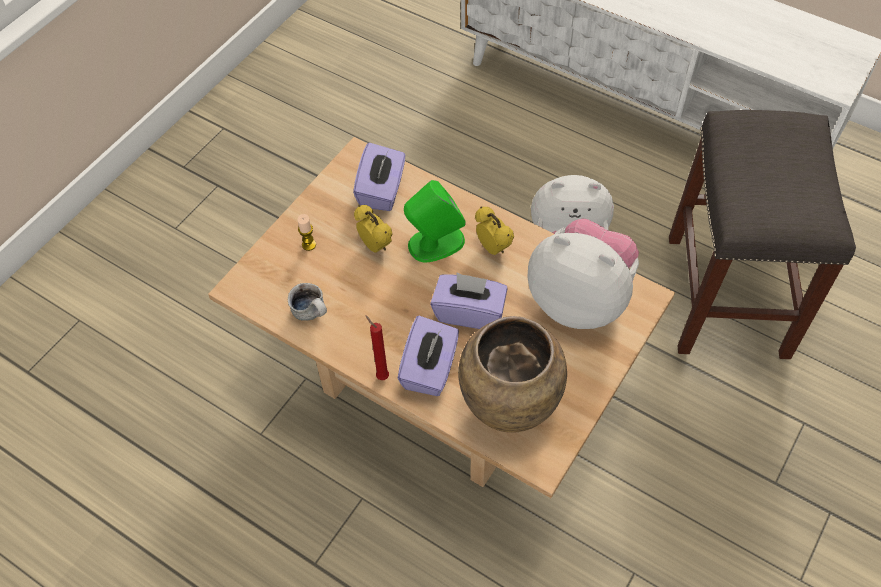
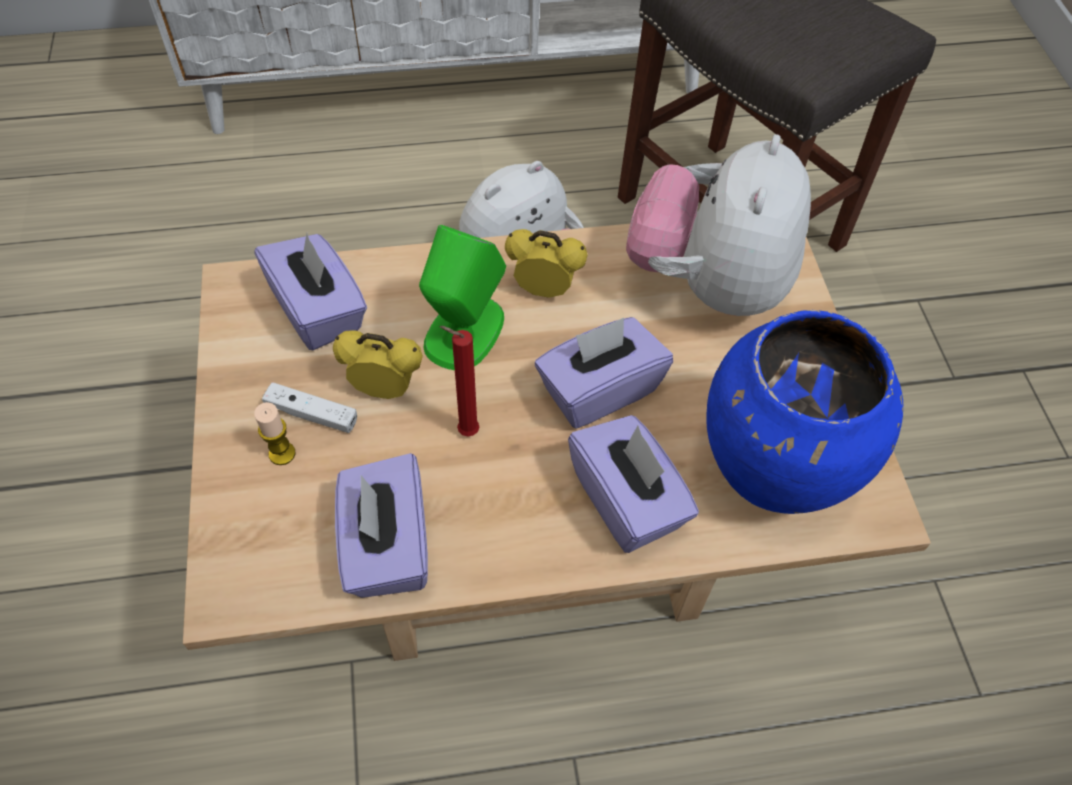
camera: 45 degrees left, 0 degrees up
mug [288,283,327,321] -> purple tissue box [335,453,428,598]
red candle [365,315,389,380] -> red candle moved to [439,326,479,436]
brown vase [458,316,567,433] -> blue vase [706,310,903,514]
plush toy [527,219,639,329] -> plush toy turned 60 degrees counterclockwise [626,134,811,316]
none -> white game controller [262,382,357,433]

